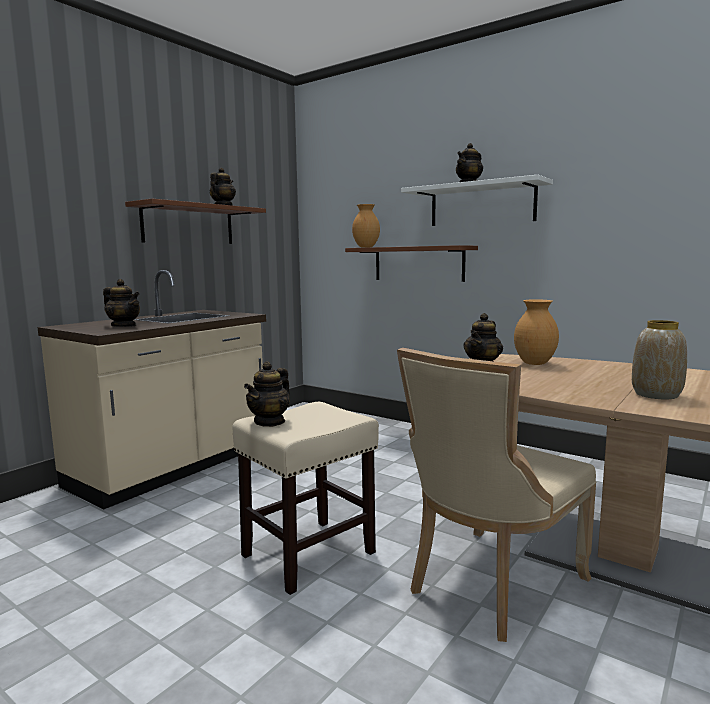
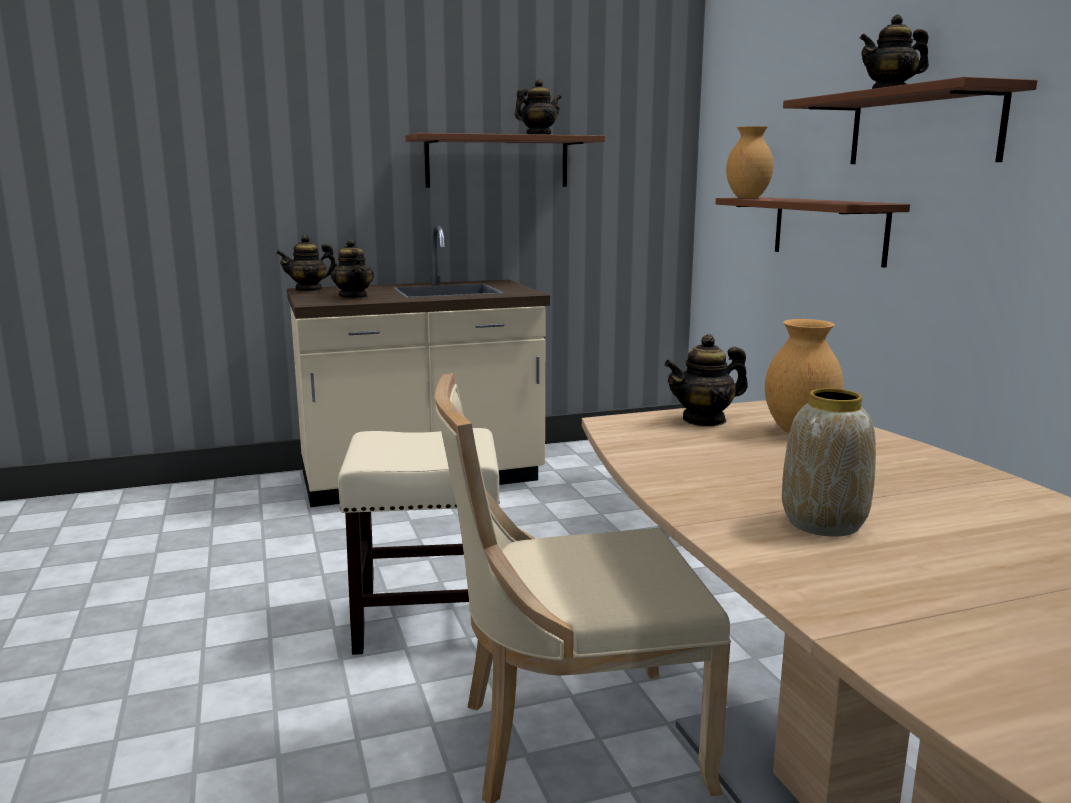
camera: 35 degrees right, 5 degrees up
teapot [244,361,290,427] -> teapot moved to [276,235,337,291]
white shelf [401,175,553,226] -> brown shelf [783,77,1037,164]

